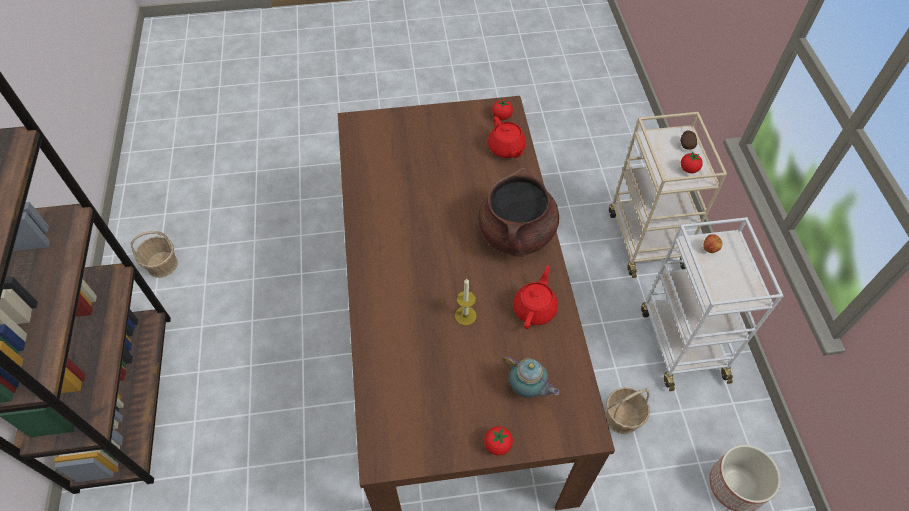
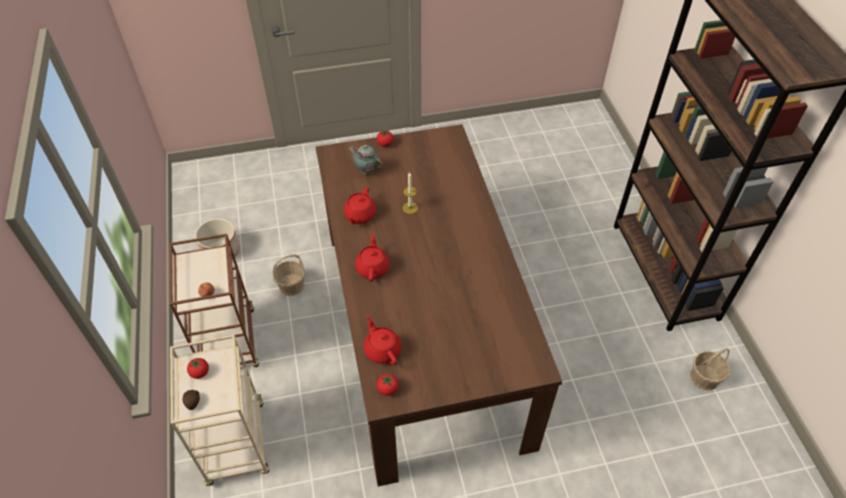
camera: 175 degrees right, 5 degrees down
brown cooking pot [479,167,559,257] -> red teapot [355,233,390,282]
white cart [641,217,783,391] -> brown cart [169,234,259,367]

